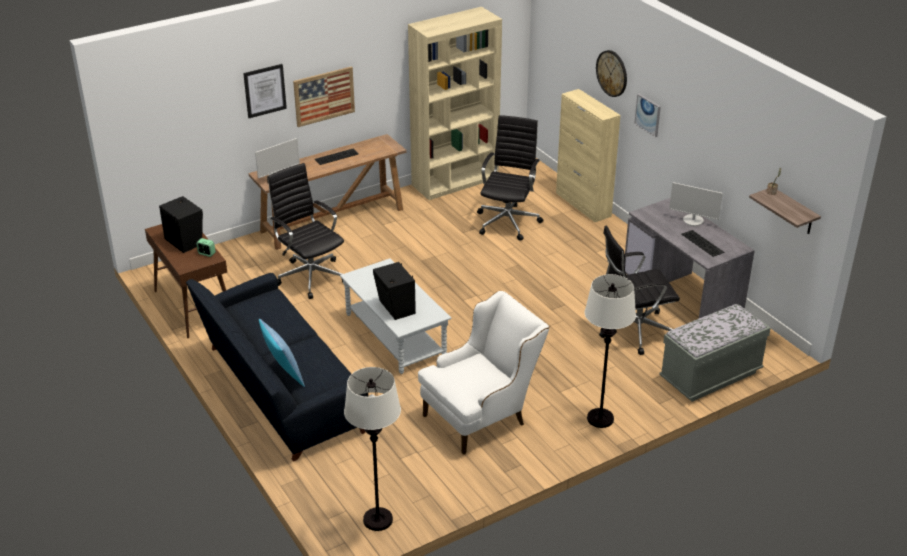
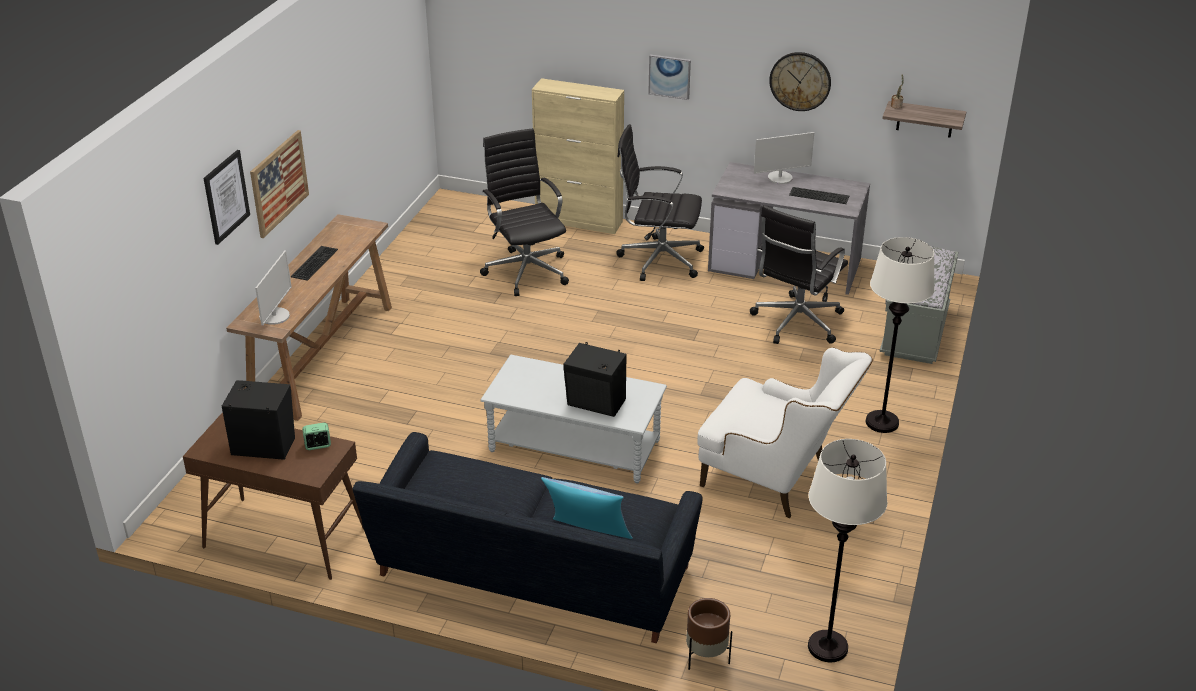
camera: 40 degrees left, 0 degrees up
black office chair [267,163,344,299] -> black office chair moved to [616,124,704,281]
beige bookcase [408,7,502,200] -> none
white armchair [418,291,550,455] -> white armchair turned 105 degrees clockwise [697,348,873,518]
wall clock [596,50,627,97] -> wall clock moved to [769,52,831,111]
none -> brown planter [686,598,732,670]

